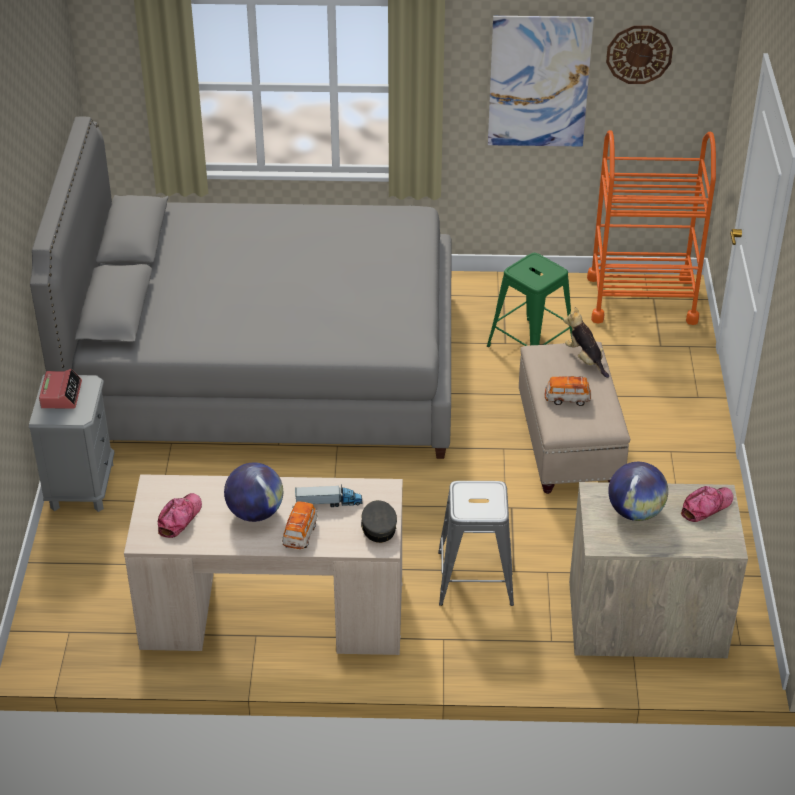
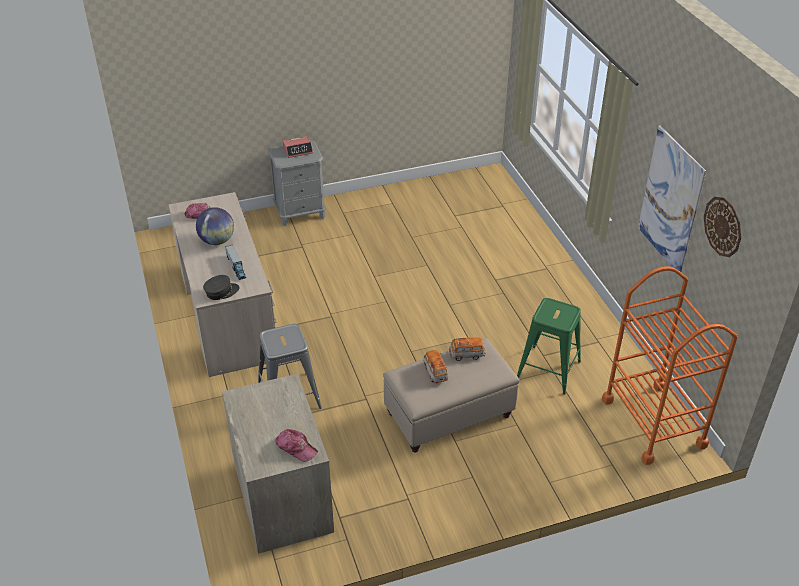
camera: 70 degrees right, 0 degrees up
grey bed [30,116,451,459] -> none
toy car [282,501,318,549] -> toy car moved to [449,337,486,361]
plush toy [564,307,609,378] -> none
globe [608,462,668,521] -> none

